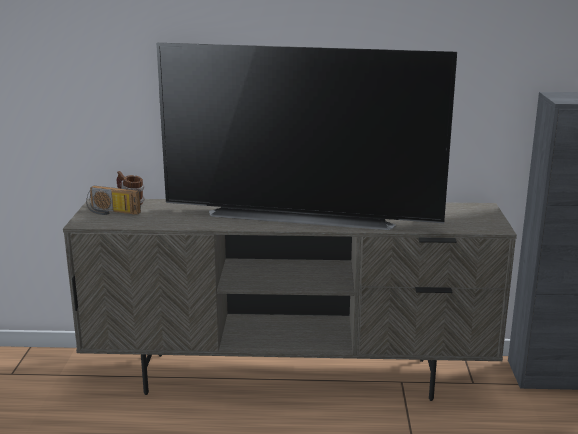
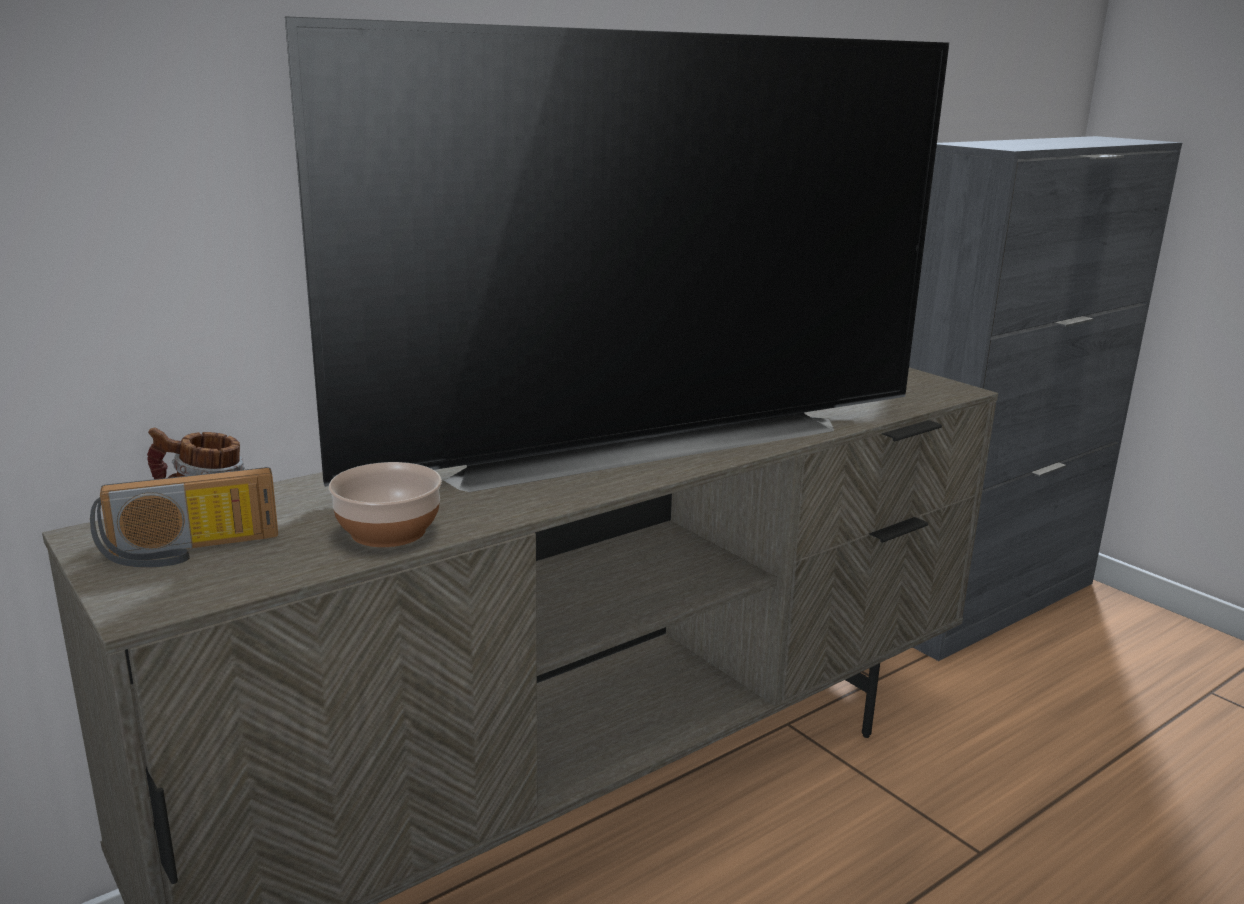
camera: 40 degrees left, 0 degrees up
none -> bowl [329,462,442,547]

